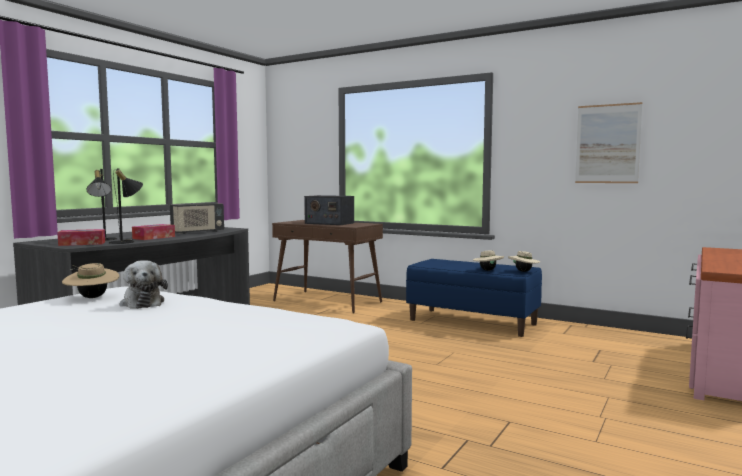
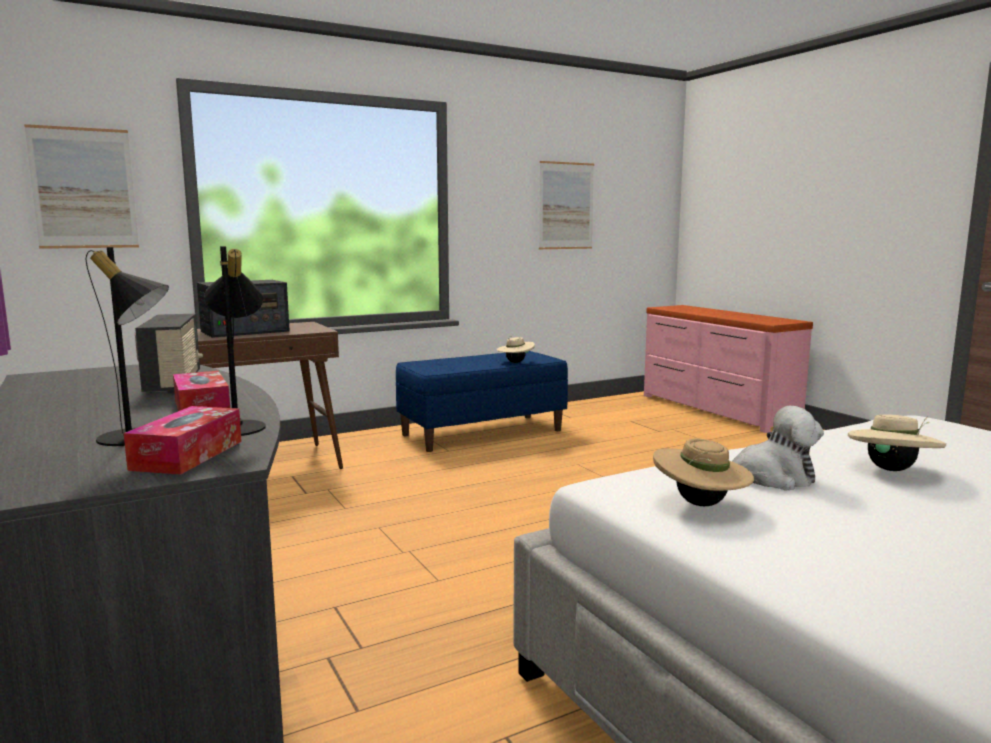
camera: 60 degrees left, 5 degrees up
beige hat [508,251,540,272] -> beige hat moved to [848,414,946,471]
none -> picture [24,124,139,249]

